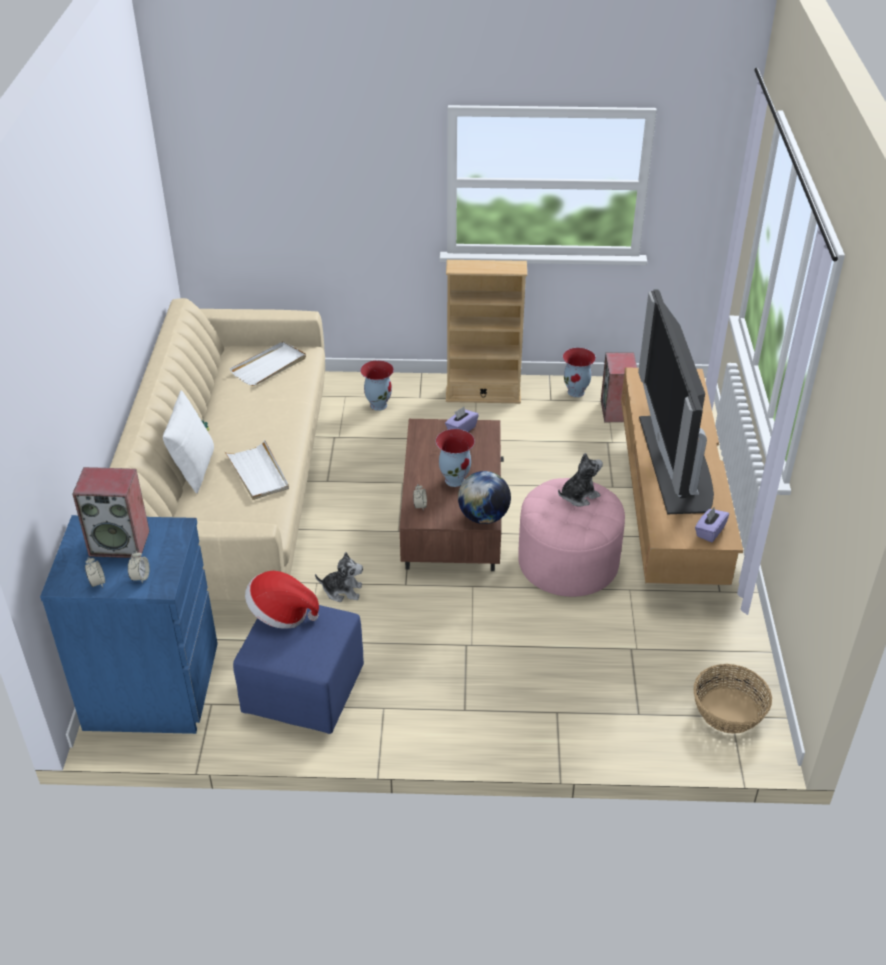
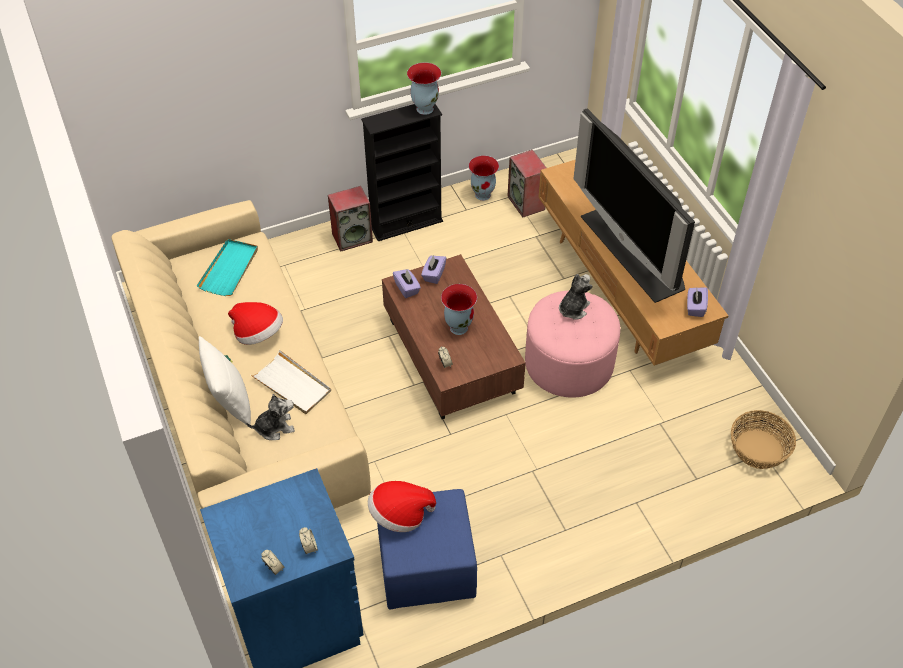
camera: 25 degrees left, 10 degrees up
speaker [72,467,149,558] -> speaker moved to [328,186,373,252]
white tray [230,341,306,386] -> turquoise tray [197,239,258,296]
plush toy [315,552,363,602] -> plush toy moved to [246,394,295,440]
vase [360,360,394,411] -> vase moved to [407,62,441,115]
beige bookcase [446,260,527,403] -> black bookcase [361,104,443,241]
globe [458,471,511,524] -> none
none -> hat [228,302,283,345]
none -> purple tissue box [393,269,421,298]

